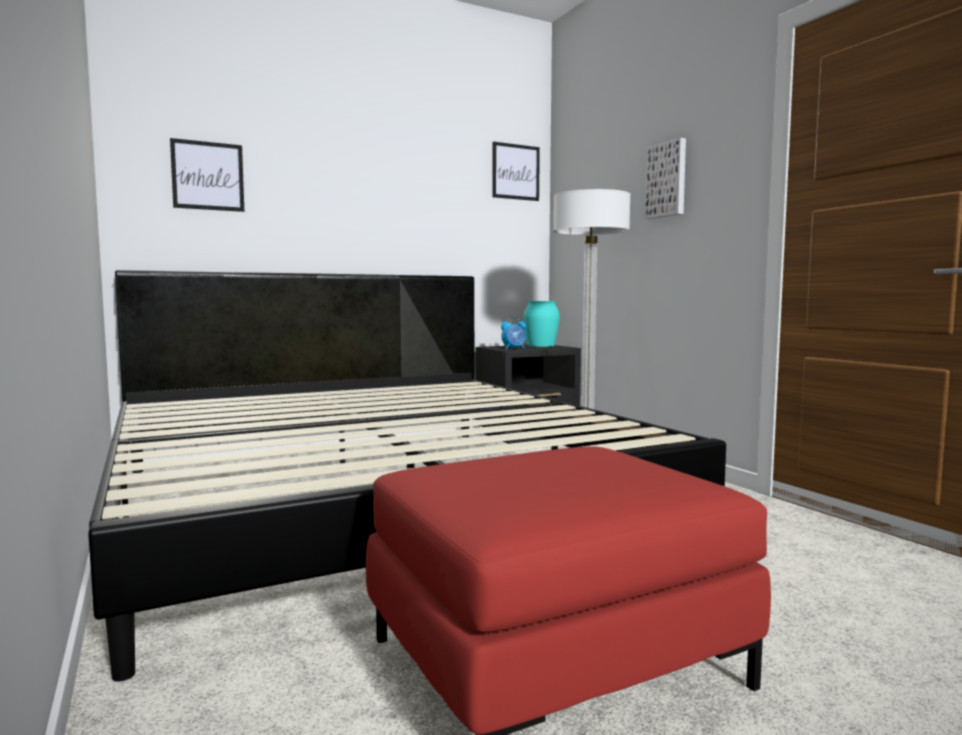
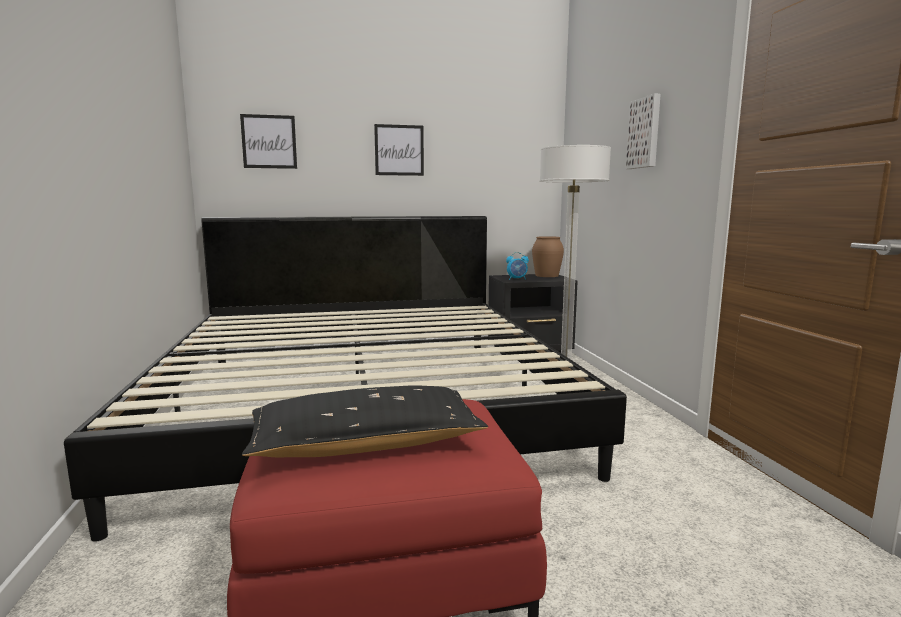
camera: 15 degrees right, 5 degrees up
picture [492,142,540,201] -> picture moved to [374,124,424,176]
turquoise vase [524,301,560,347] -> brown vase [532,236,564,277]
none -> black pillow [242,385,488,457]

